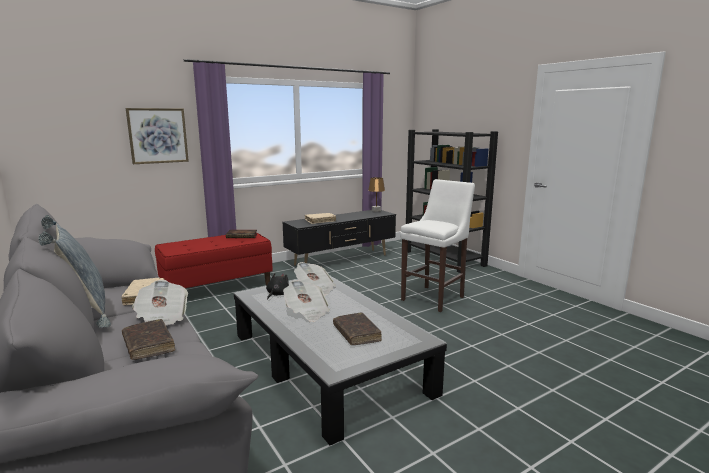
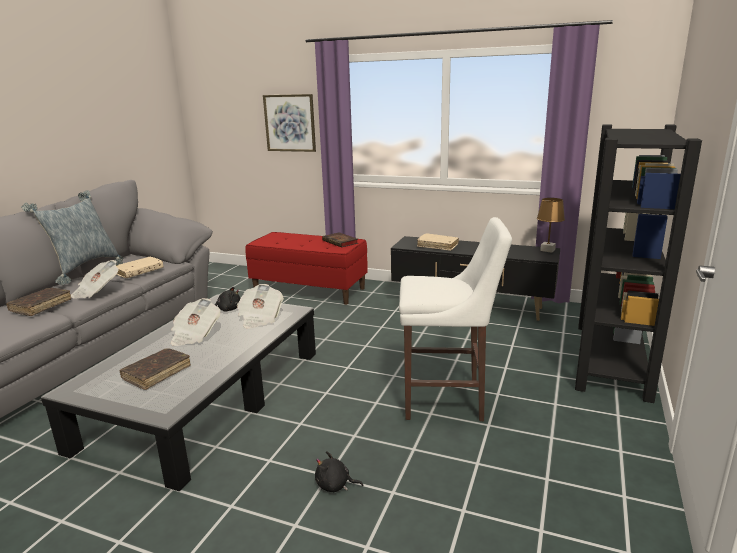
camera: 55 degrees right, 5 degrees up
none -> black plush toy [315,451,363,492]

